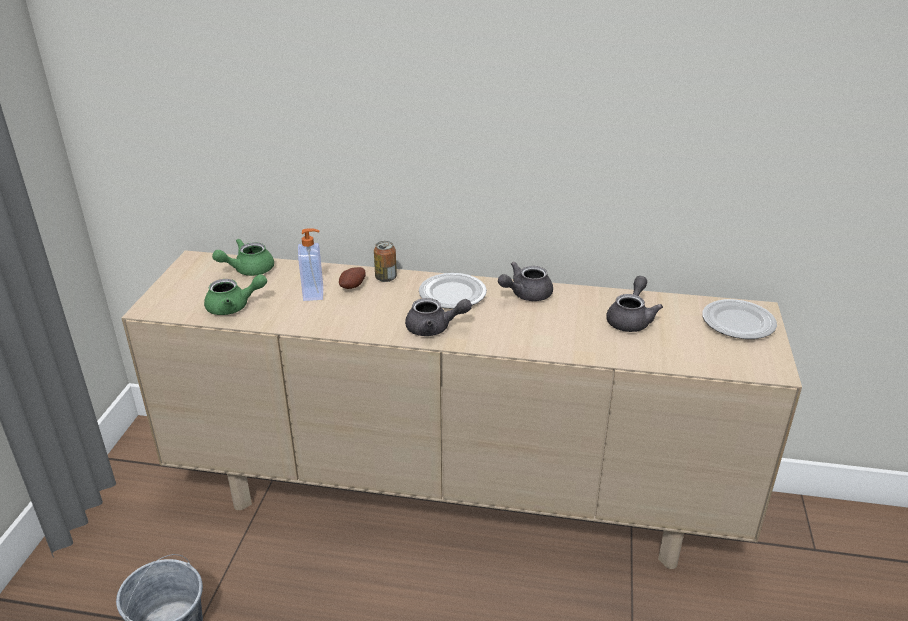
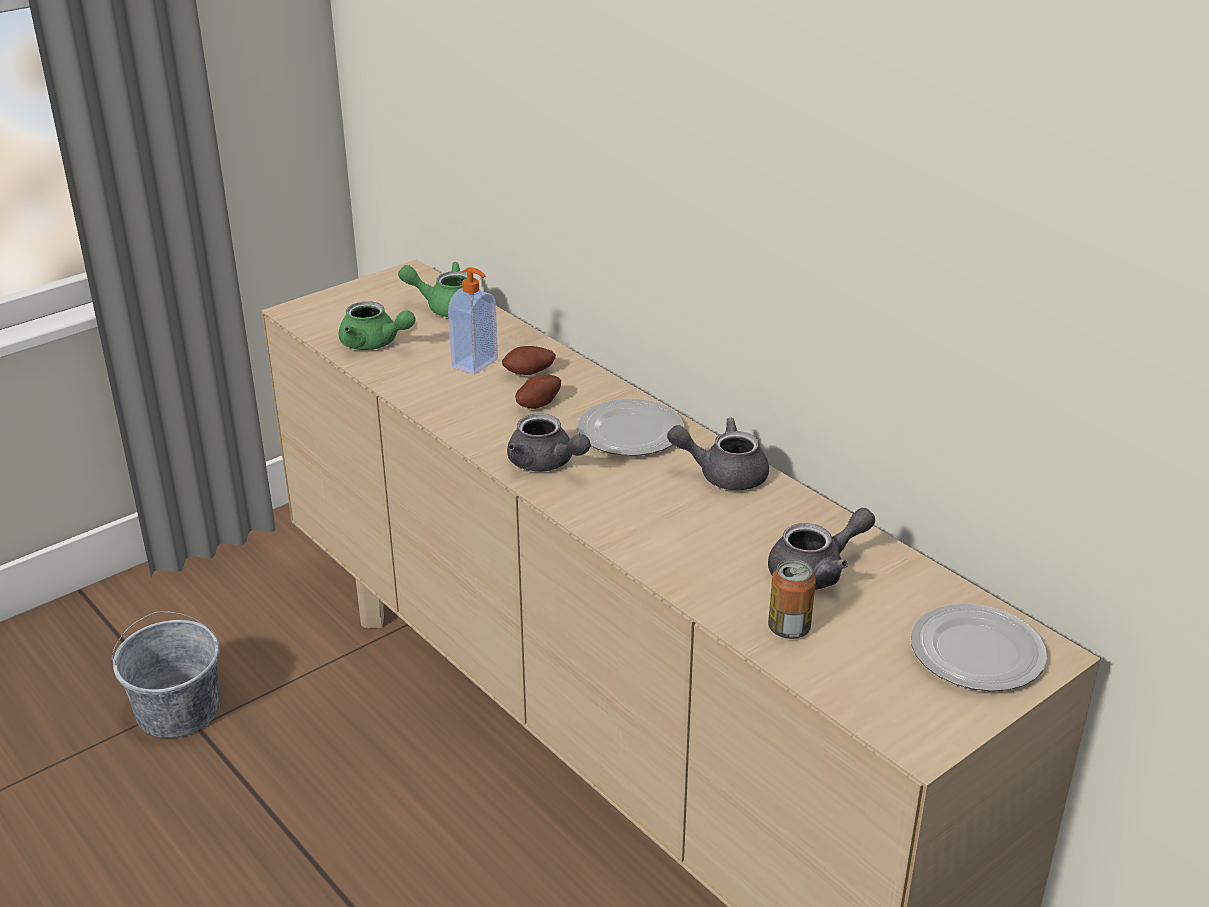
camera: 40 degrees right, 0 degrees up
can [374,241,397,282] -> can moved to [768,559,816,639]
none -> potato [515,374,561,409]

